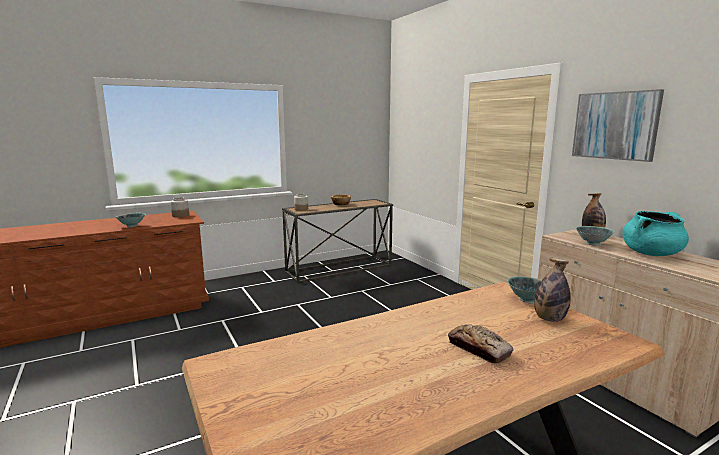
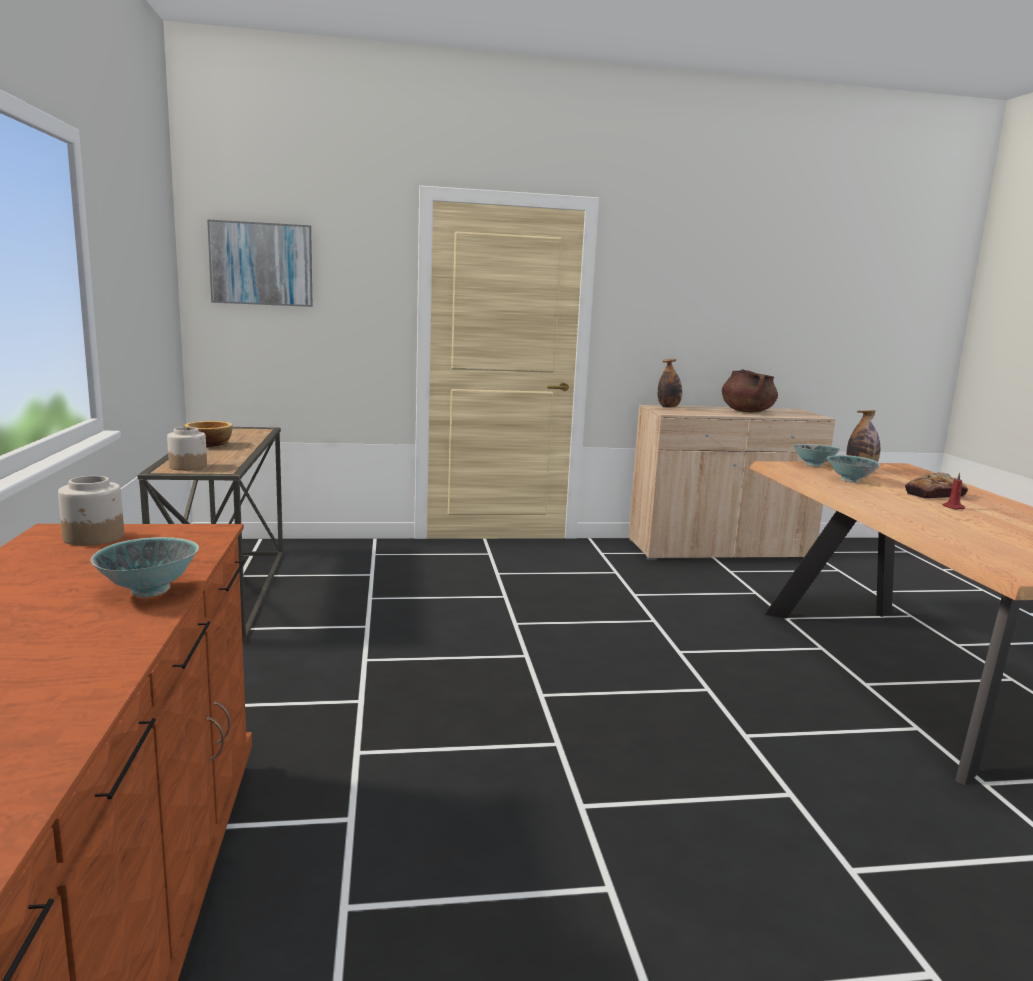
camera: 70 degrees left, 0 degrees up
picture [572,89,664,162] -> picture moved to [207,219,313,307]
bowl [576,226,614,246] -> bowl moved to [827,455,880,483]
turquoise cooking pot [622,211,689,256] -> brown cooking pot [722,369,778,412]
none -> red candle [943,472,965,509]

